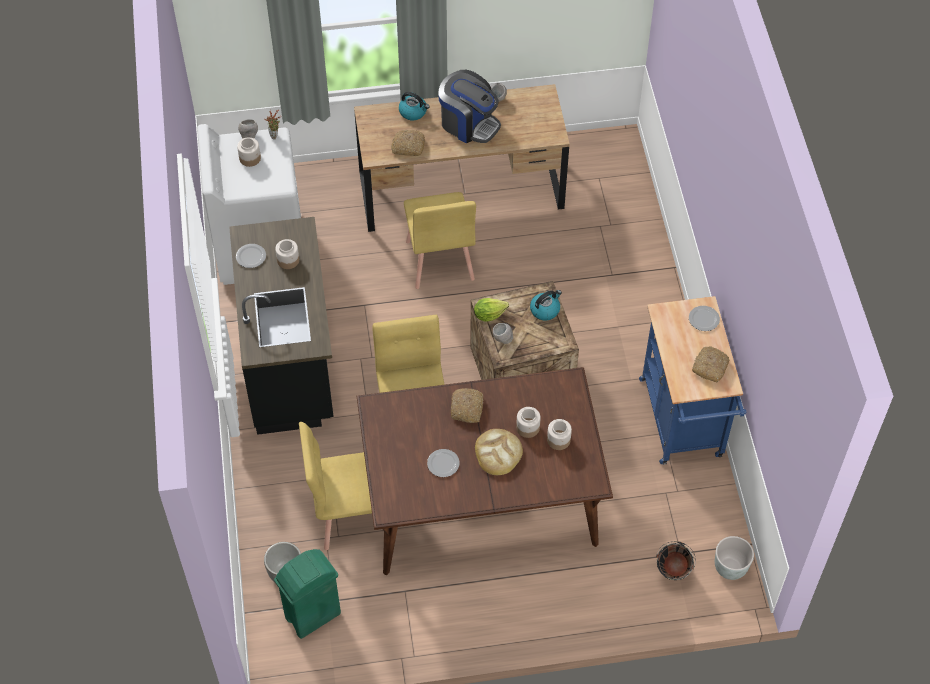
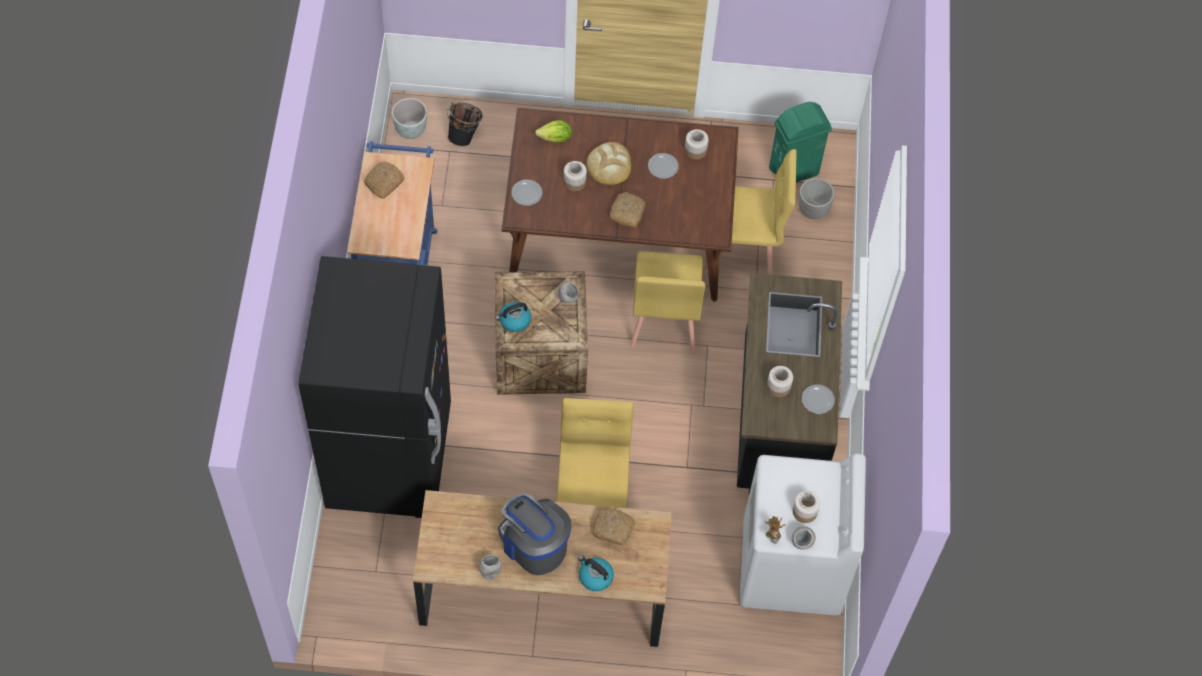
camera: 170 degrees left, 5 degrees up
lettuce [474,298,509,321] -> lettuce moved to [535,120,572,143]
jar [547,419,572,450] -> jar moved to [685,129,709,160]
plate [689,306,720,331] -> plate moved to [511,180,543,206]
none -> black fridge [298,256,451,518]

